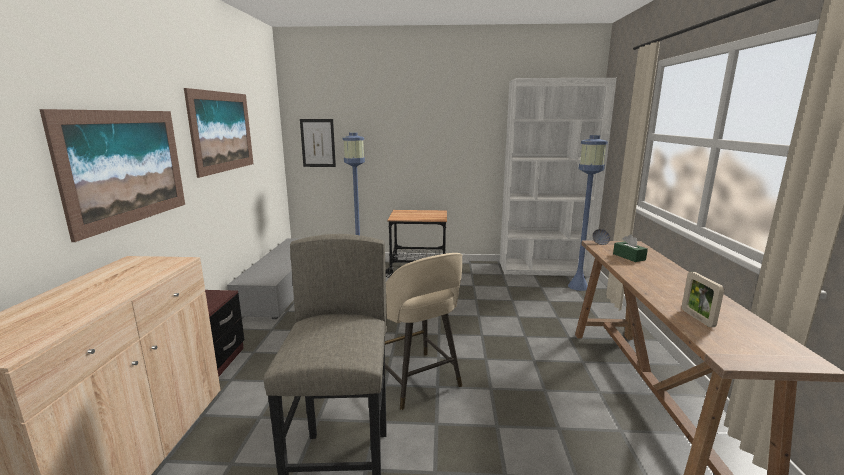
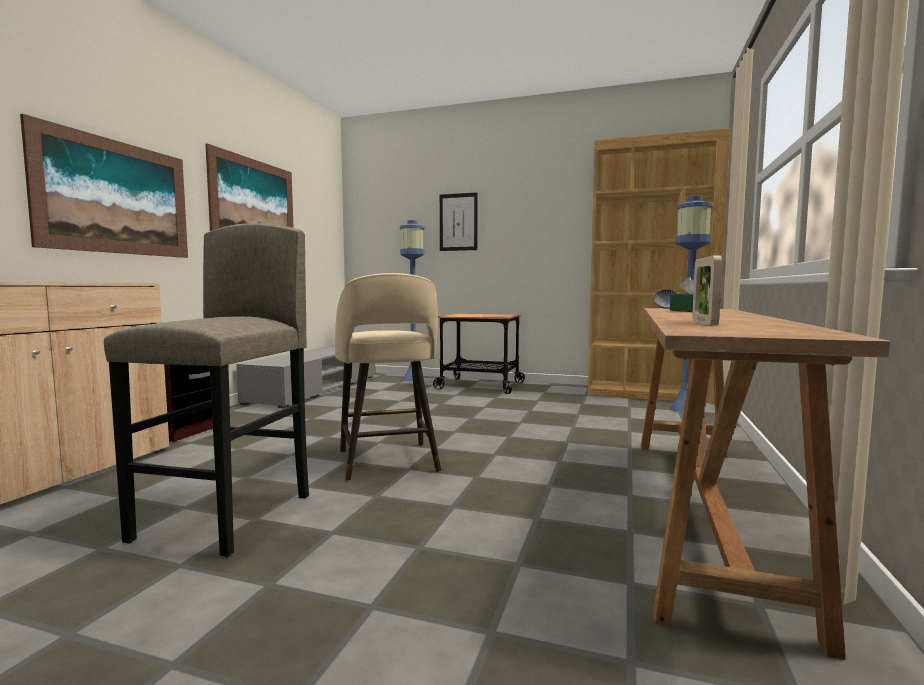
camera: 15 degrees right, 10 degrees down
picture [300,119,336,167] -> picture moved to [440,192,478,251]
white bookcase [500,78,617,277] -> brown bookcase [588,128,730,404]

